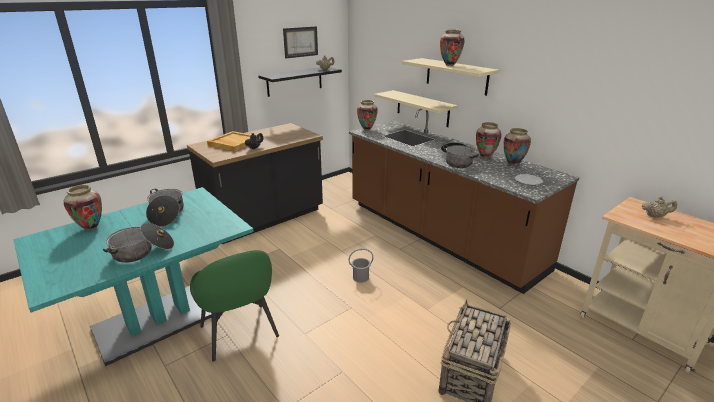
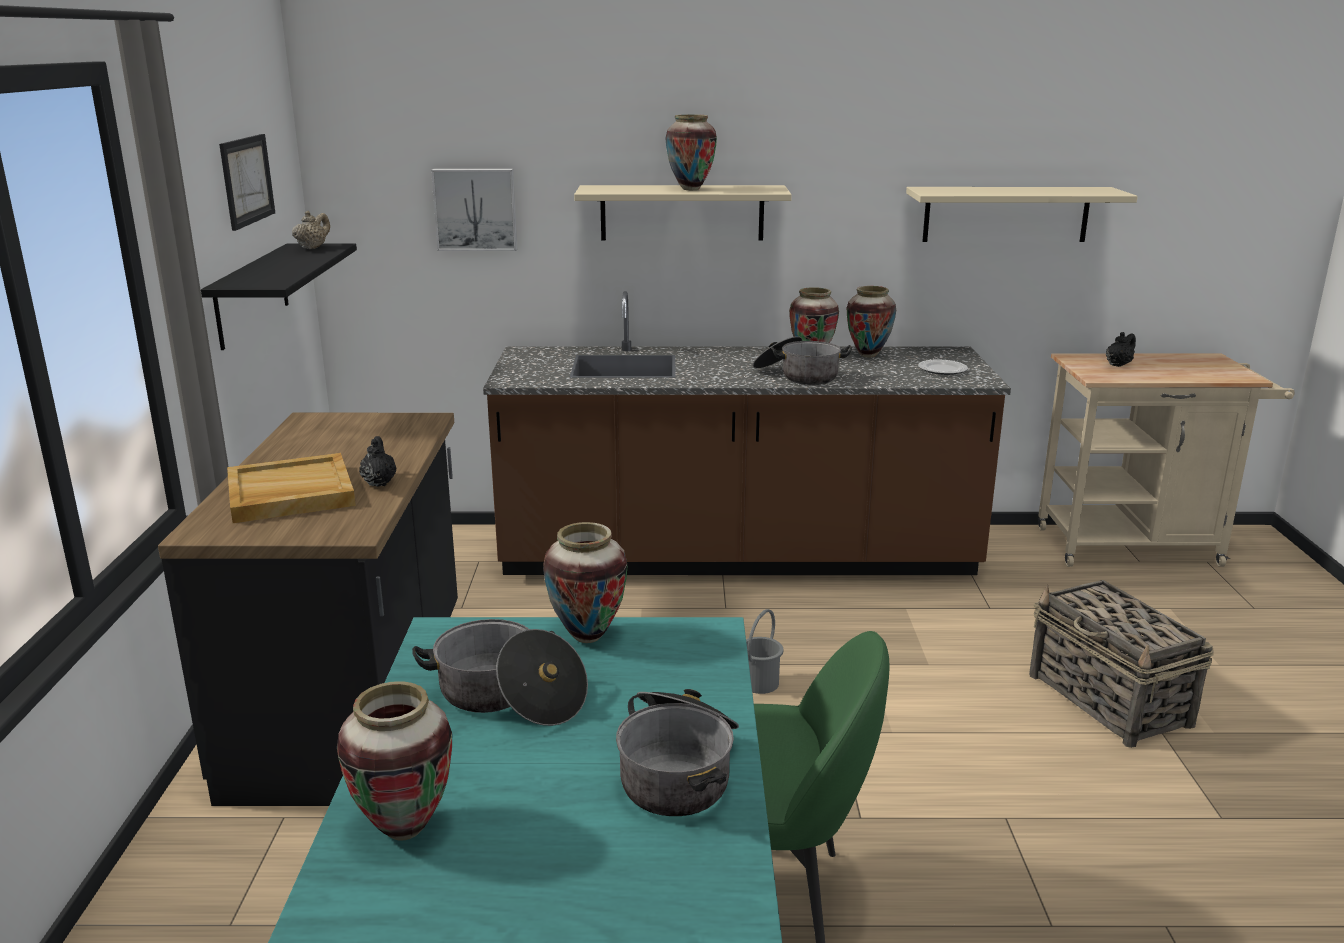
camera: 50 degrees left, 5 degrees down
vase [357,100,378,130] -> vase moved to [543,522,627,643]
beige shelf [374,90,458,127] -> beige shelf moved to [906,187,1138,242]
beige teapot [641,196,677,218] -> black teapot [1106,332,1136,367]
none -> picture [431,169,517,251]

